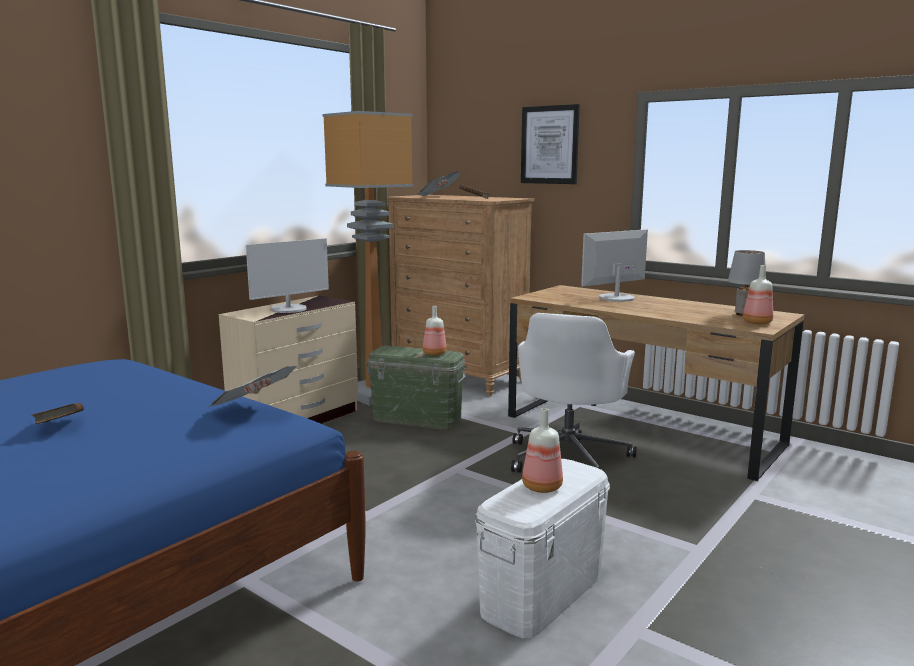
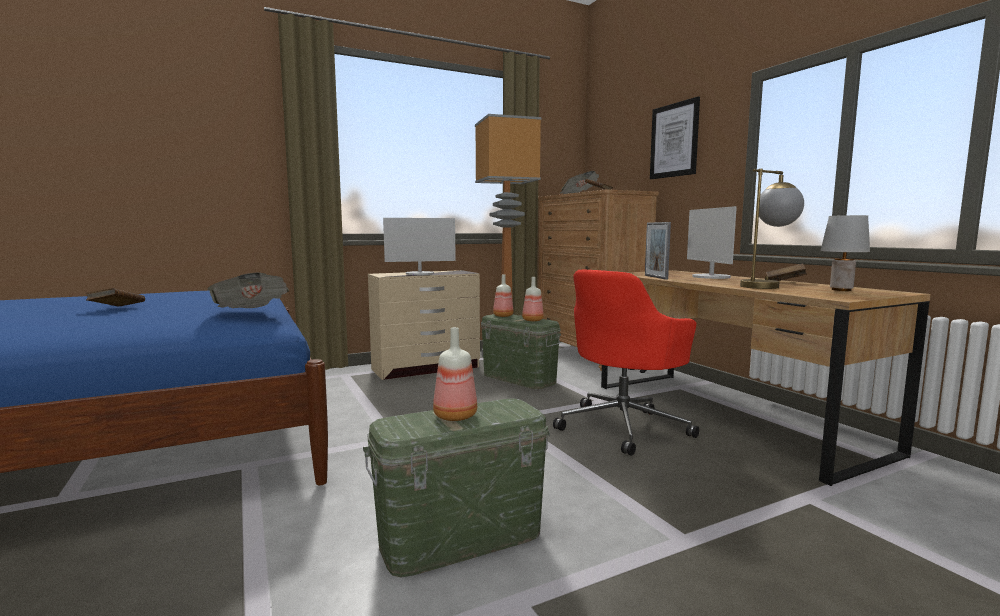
camera: 25 degrees right, 5 degrees down
white storage box [475,459,610,638] -> green storage box [363,398,550,578]
white office chair [511,313,637,473] -> red office chair [553,270,699,456]
monitor [581,229,648,302] -> monitor turned 90 degrees counterclockwise [687,206,737,279]
bottle [743,265,773,324] -> bottle moved to [493,274,514,317]
none -> picture frame [645,222,671,280]
none -> table lamp [740,169,804,289]
none -> brown book [766,264,807,281]

